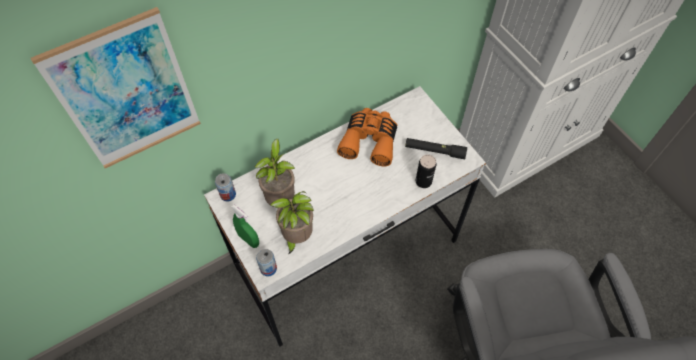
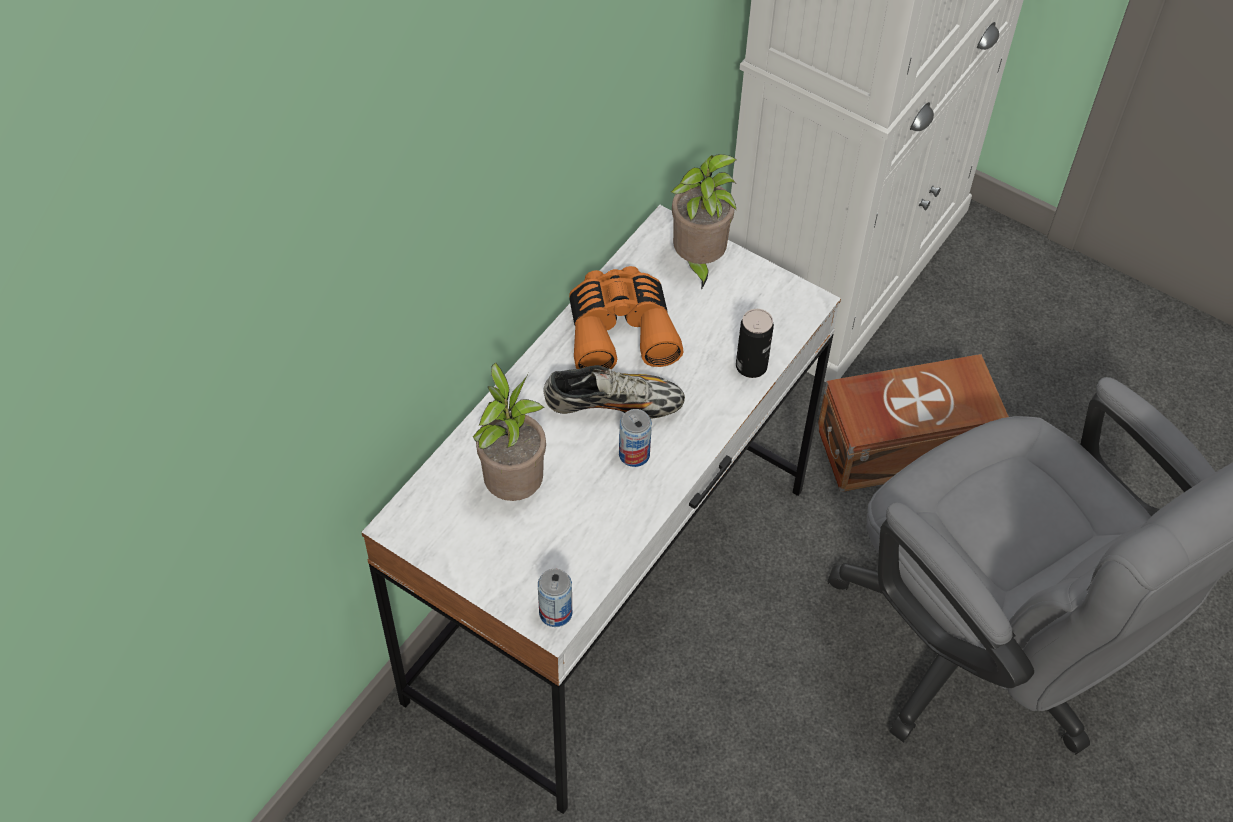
camera: 25 degrees left, 5 degrees down
picture [31,7,201,168] -> none
can [215,173,236,201] -> can moved to [619,409,652,467]
green spray bottle [231,204,259,248] -> none
potted plant [270,191,314,255] -> potted plant moved to [671,154,737,290]
black flashlight [405,138,467,159] -> none
none -> shoe [544,365,685,419]
none -> brown storage box [817,354,1009,492]

